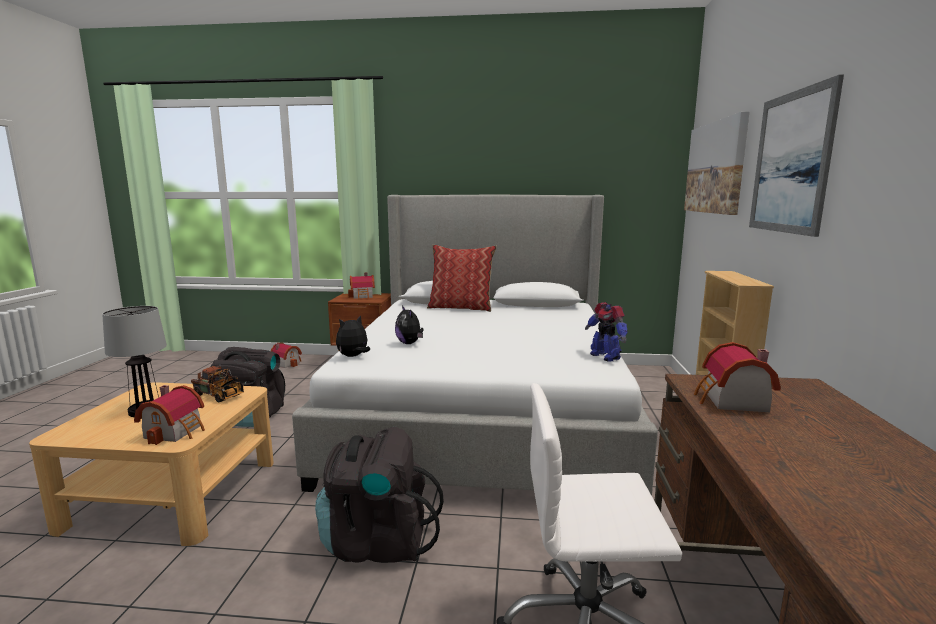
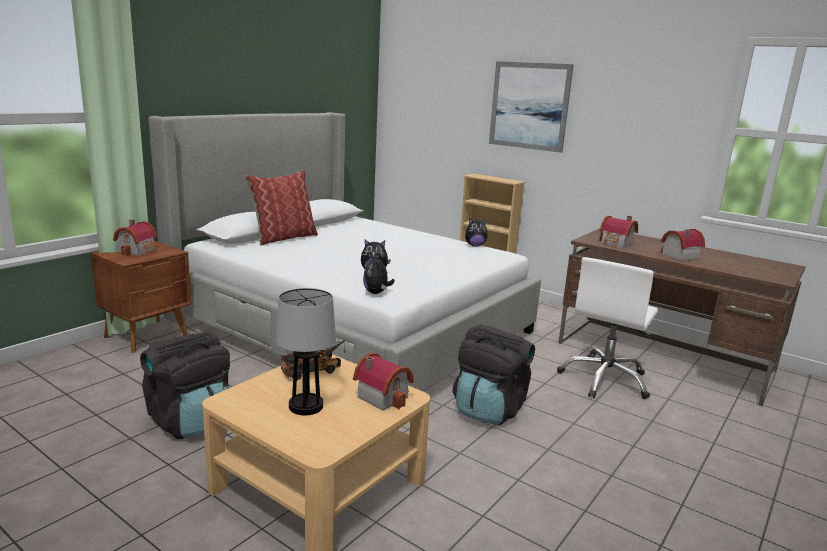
camera: 60 degrees left, 5 degrees up
toy house [271,343,302,368] -> toy house moved to [660,229,705,261]
toy robot [585,302,628,362] -> plush toy [465,219,488,246]
picture [684,112,749,215] -> none

